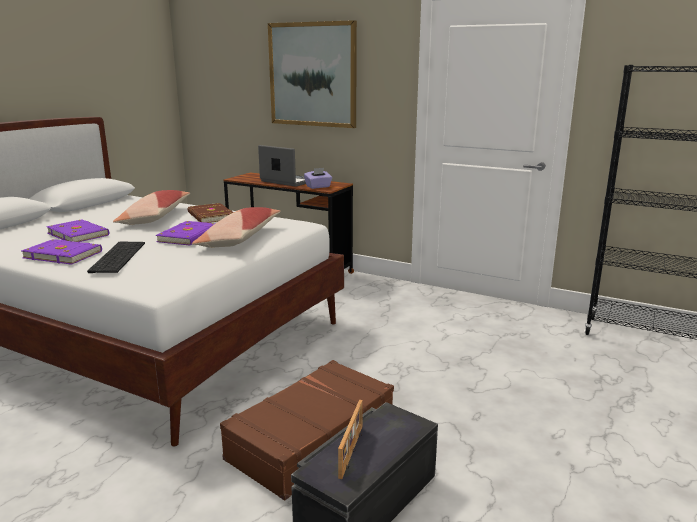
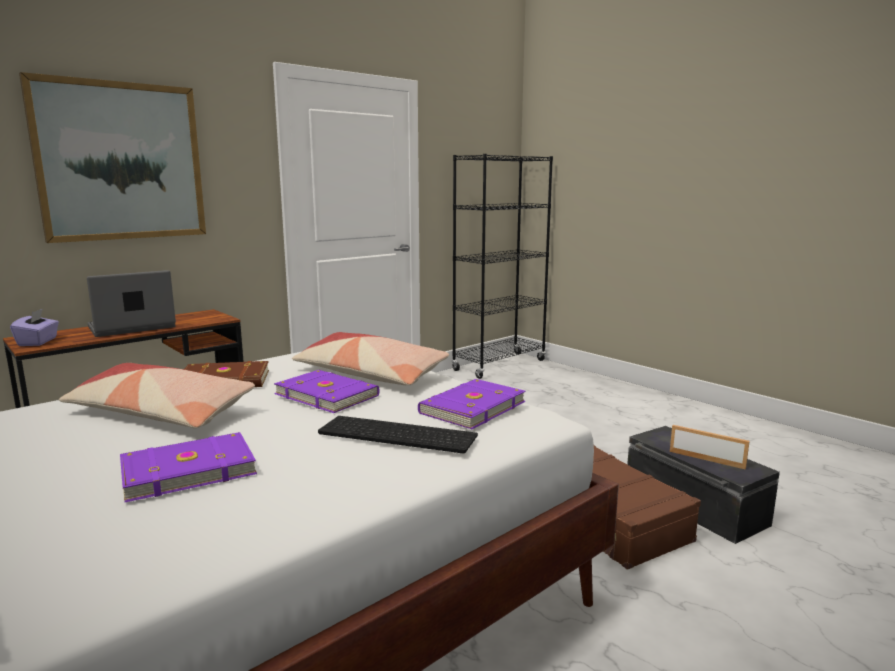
camera: 70 degrees left, 5 degrees down
purple book [21,239,102,265] -> purple book moved to [418,379,525,429]
purple tissue box [304,168,332,189] -> purple tissue box moved to [10,309,59,346]

